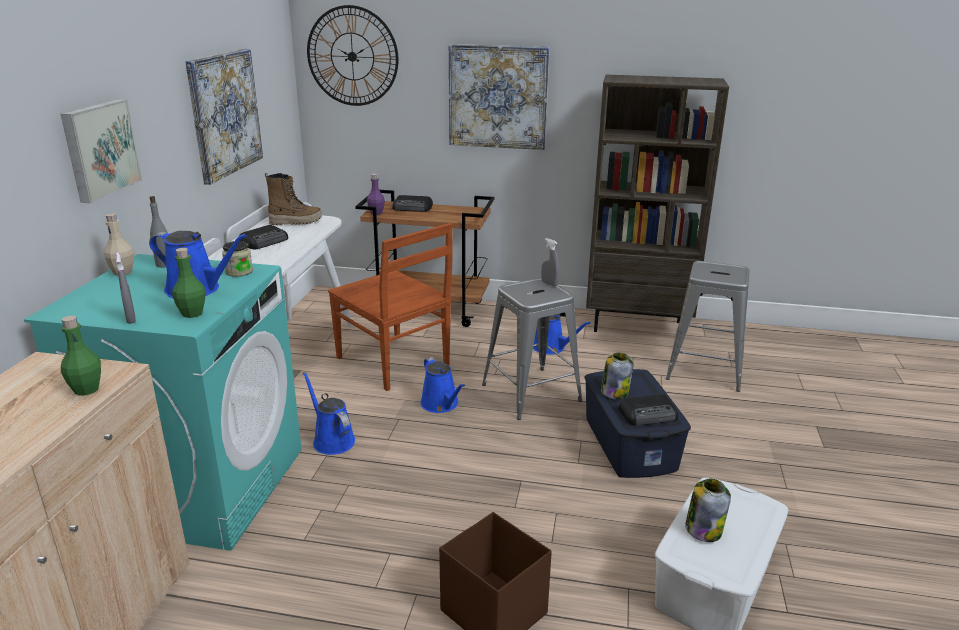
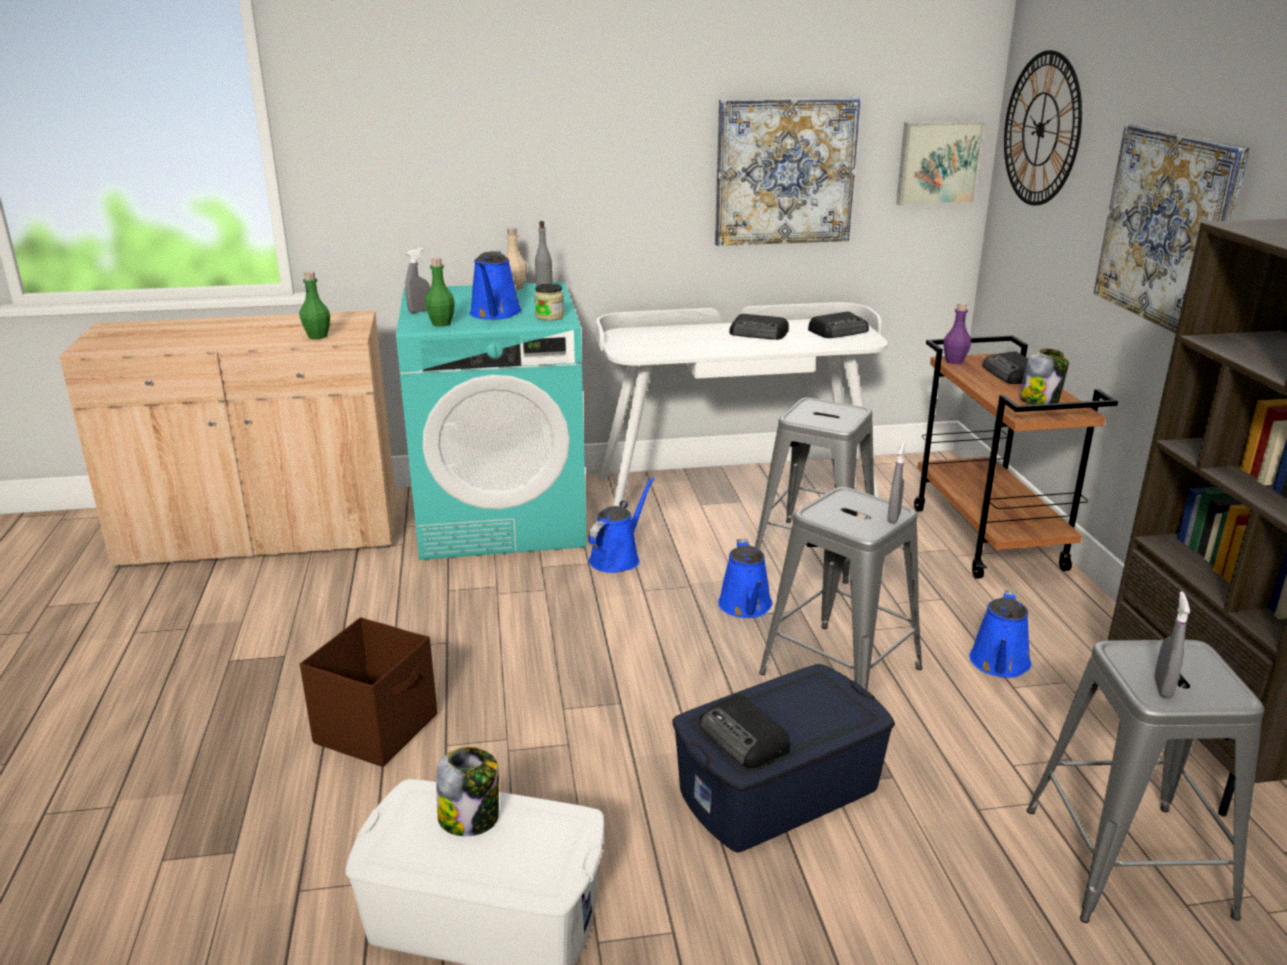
camera: 70 degrees right, 0 degrees up
picture [61,99,142,203] -> picture moved to [896,121,984,206]
boot [265,173,322,225] -> radio [808,311,869,338]
brown chair [328,223,453,391] -> grey stool [755,398,874,584]
blue watering can [420,357,465,413] -> blue watering can turned 45 degrees counterclockwise [718,538,773,618]
jar [601,353,633,399] -> jar moved to [1019,349,1069,405]
none -> grey spray bottle [1155,591,1190,698]

